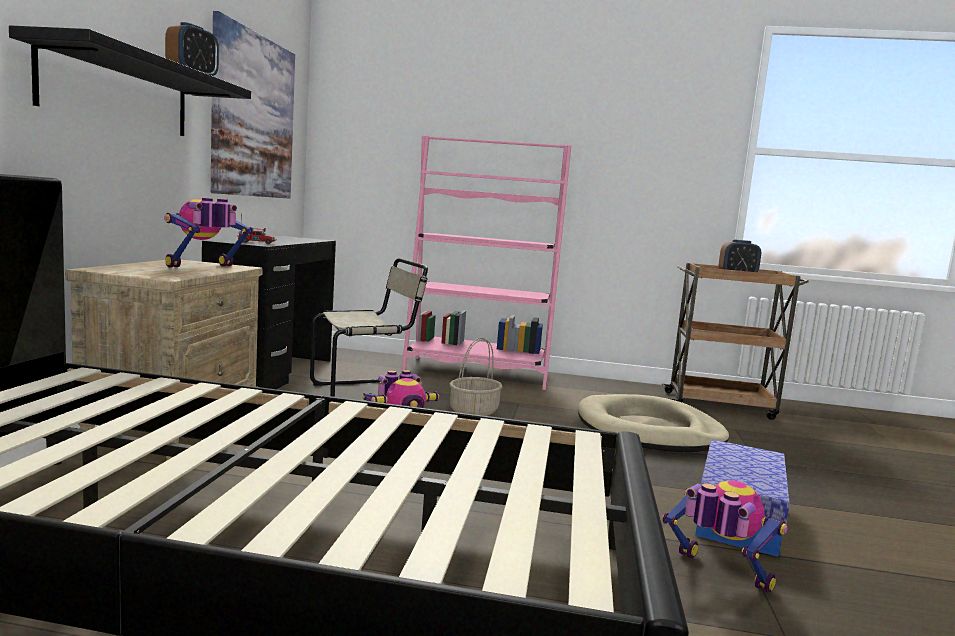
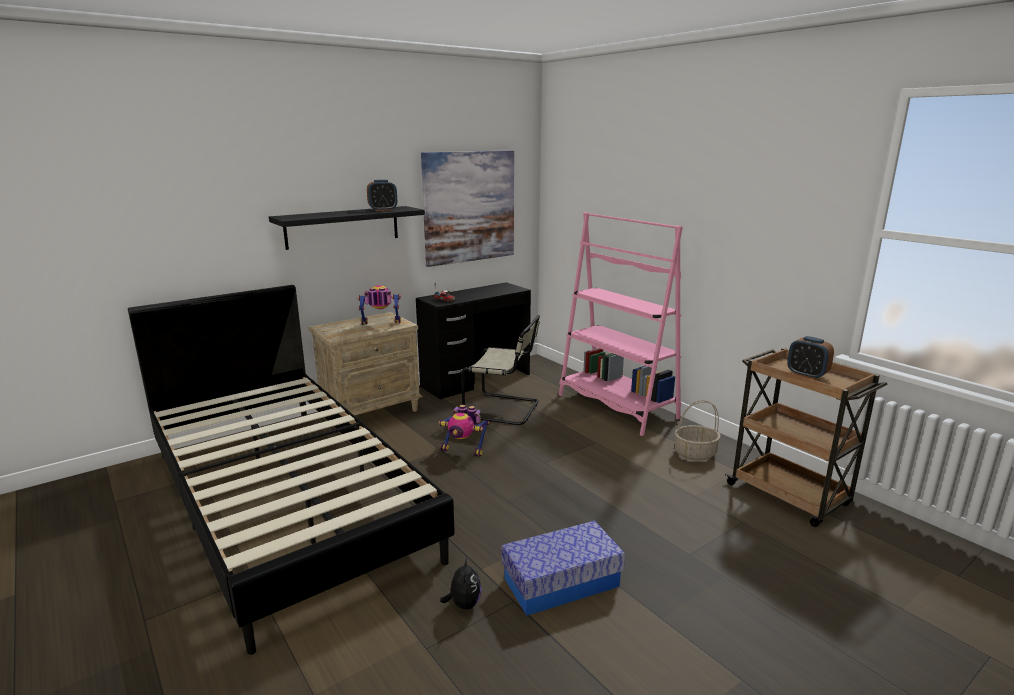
camera: 45 degrees right, 10 degrees up
basket [450,338,503,416] -> basket moved to [675,400,721,460]
beige dog bed [578,394,729,452] -> none
toy robot [662,481,788,593] -> plush toy [440,557,482,610]

